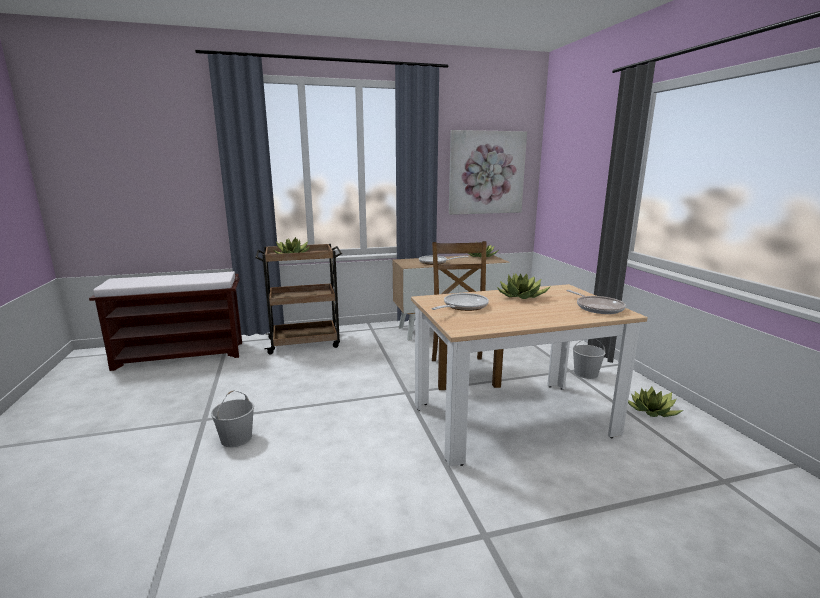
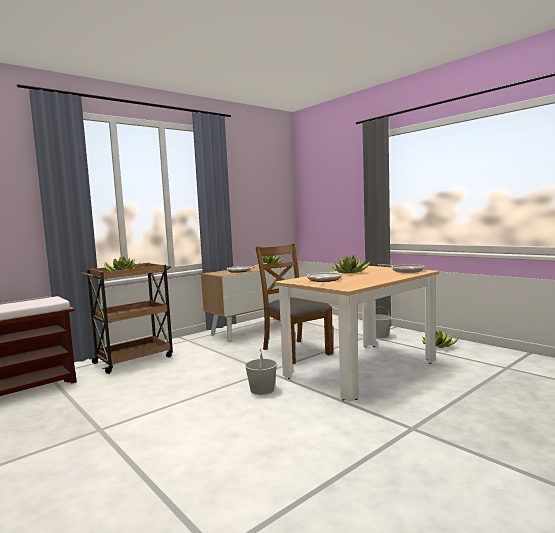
camera: 25 degrees left, 10 degrees down
white bucket [211,390,254,447] -> white bucket moved to [245,348,277,395]
picture [449,130,527,215] -> none

